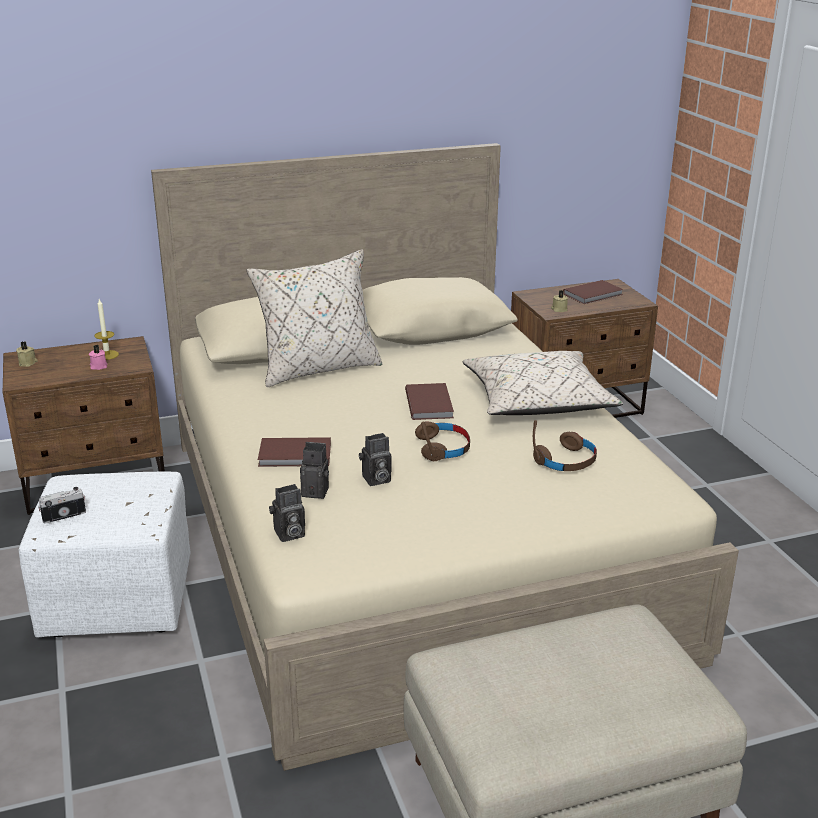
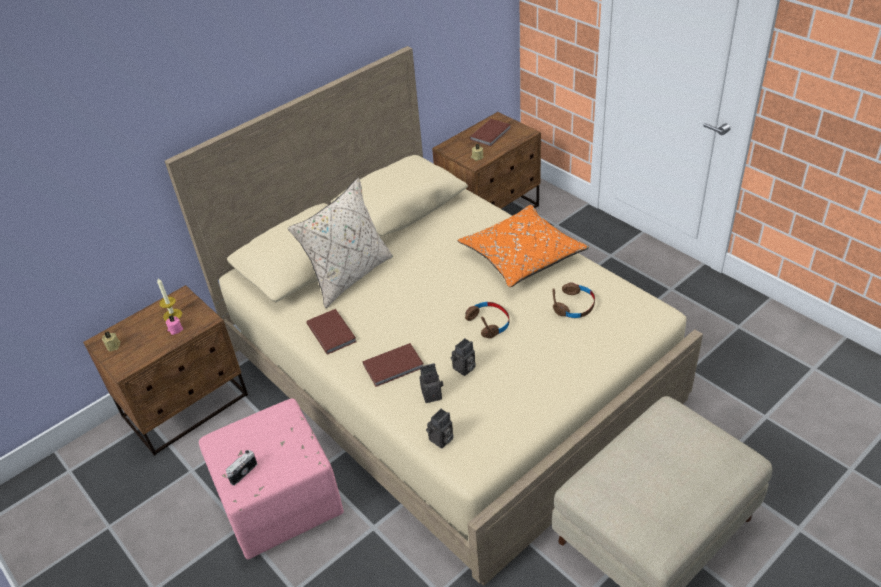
camera: 20 degrees left, 15 degrees up
white ottoman [19,472,191,637] -> pink ottoman [199,398,344,559]
brown book [405,383,454,420] -> brown book moved to [307,309,357,355]
beige pillow [462,351,623,415] -> orange pillow [458,205,589,287]

